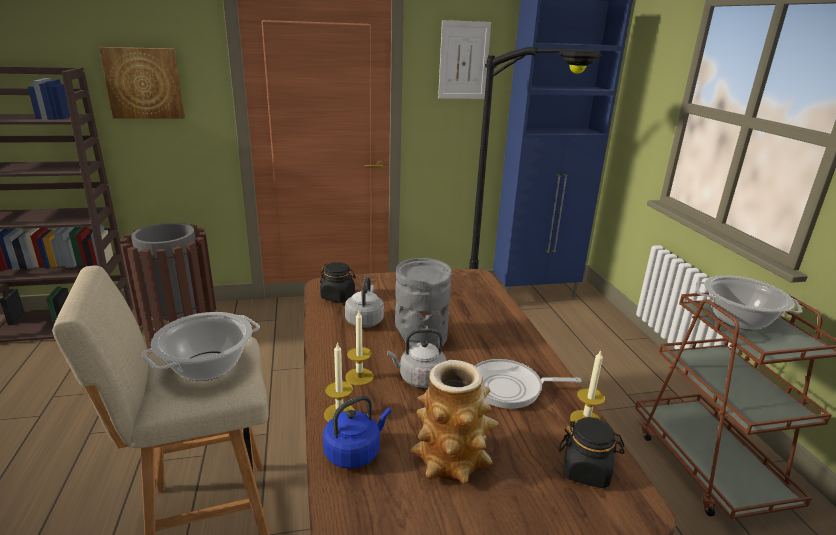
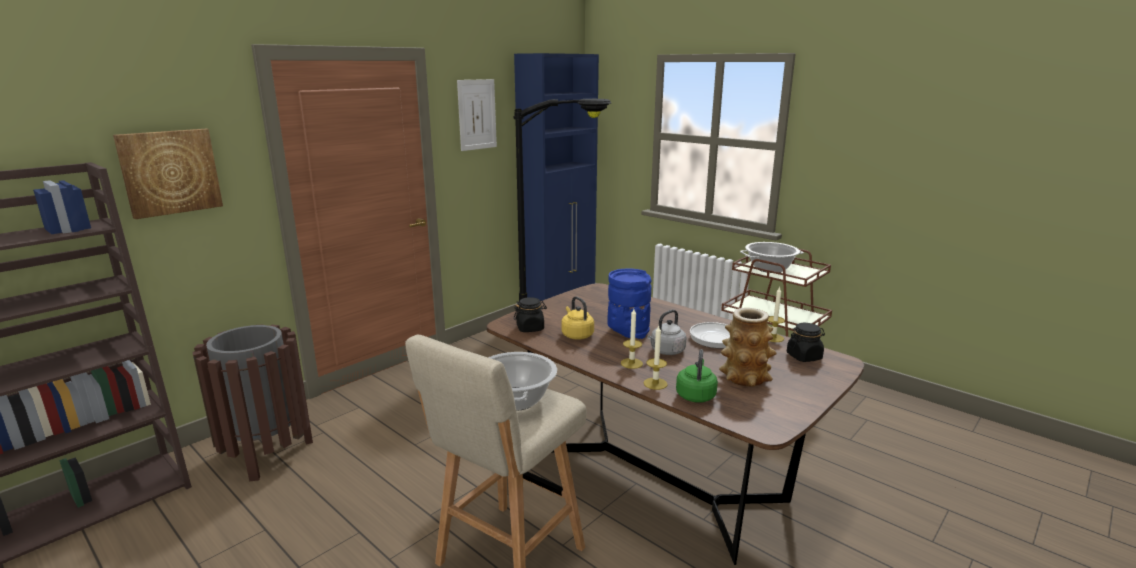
camera: 35 degrees left, 5 degrees down
blue kettle [323,395,391,469] -> green kettle [676,349,718,403]
grey kettle [345,276,384,328] -> yellow kettle [562,296,594,340]
grey vase [395,258,452,347] -> blue vase [607,268,652,339]

